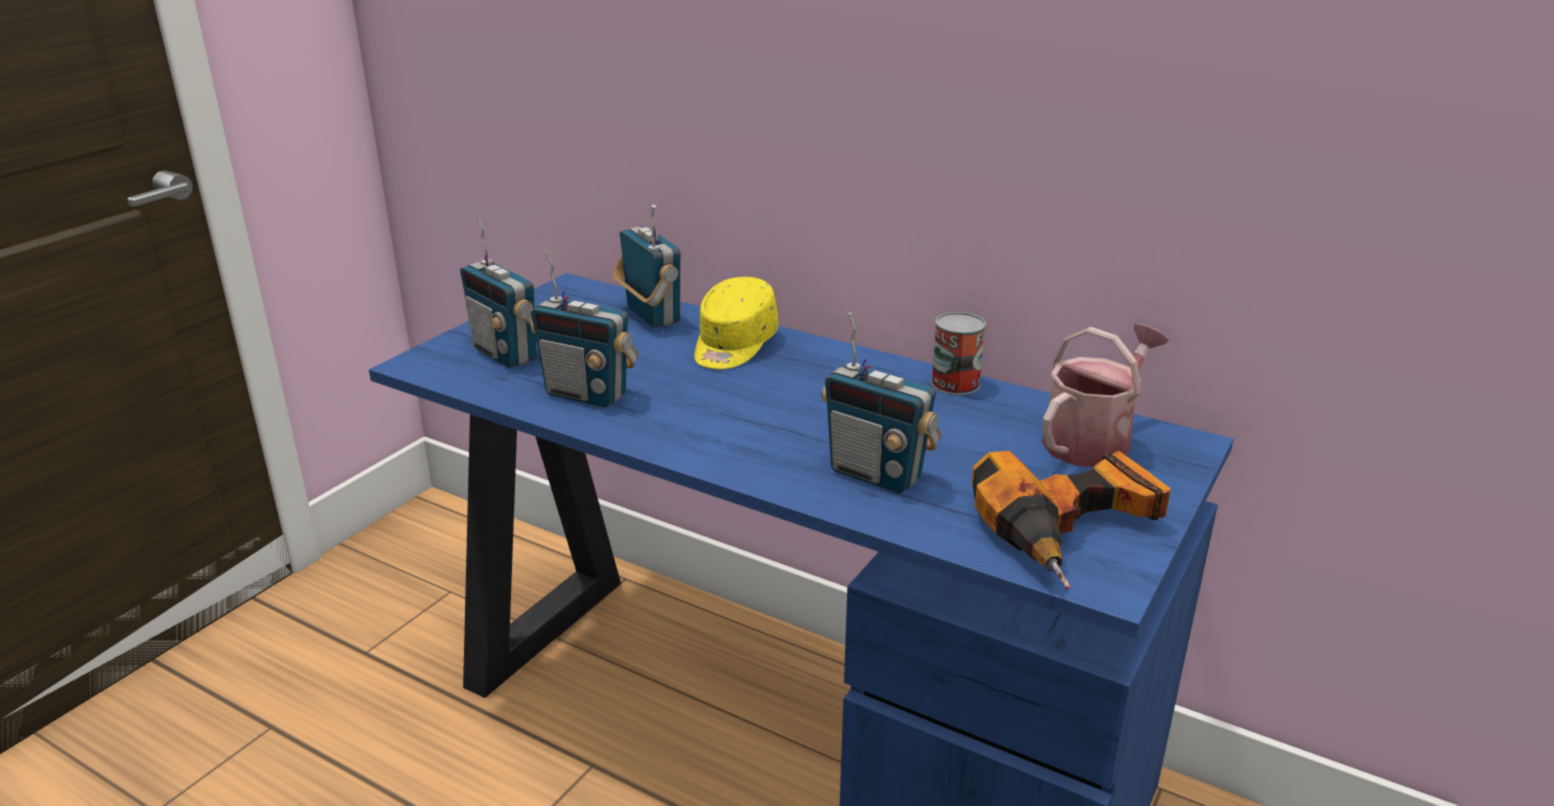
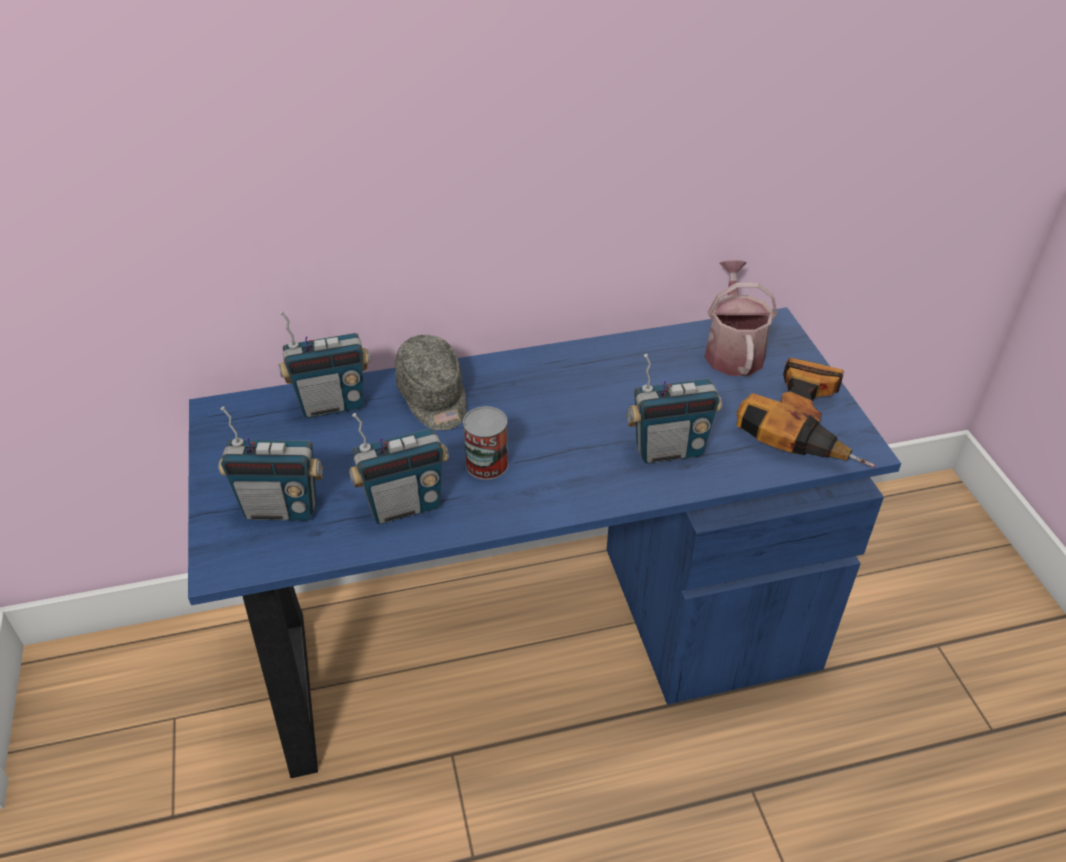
camera: 45 degrees left, 15 degrees up
radio [613,205,681,327] -> radio turned 150 degrees clockwise [278,311,370,418]
yellow cap [695,277,778,369] -> grey cap [395,335,467,430]
can [931,312,986,395] -> can moved to [463,406,508,480]

